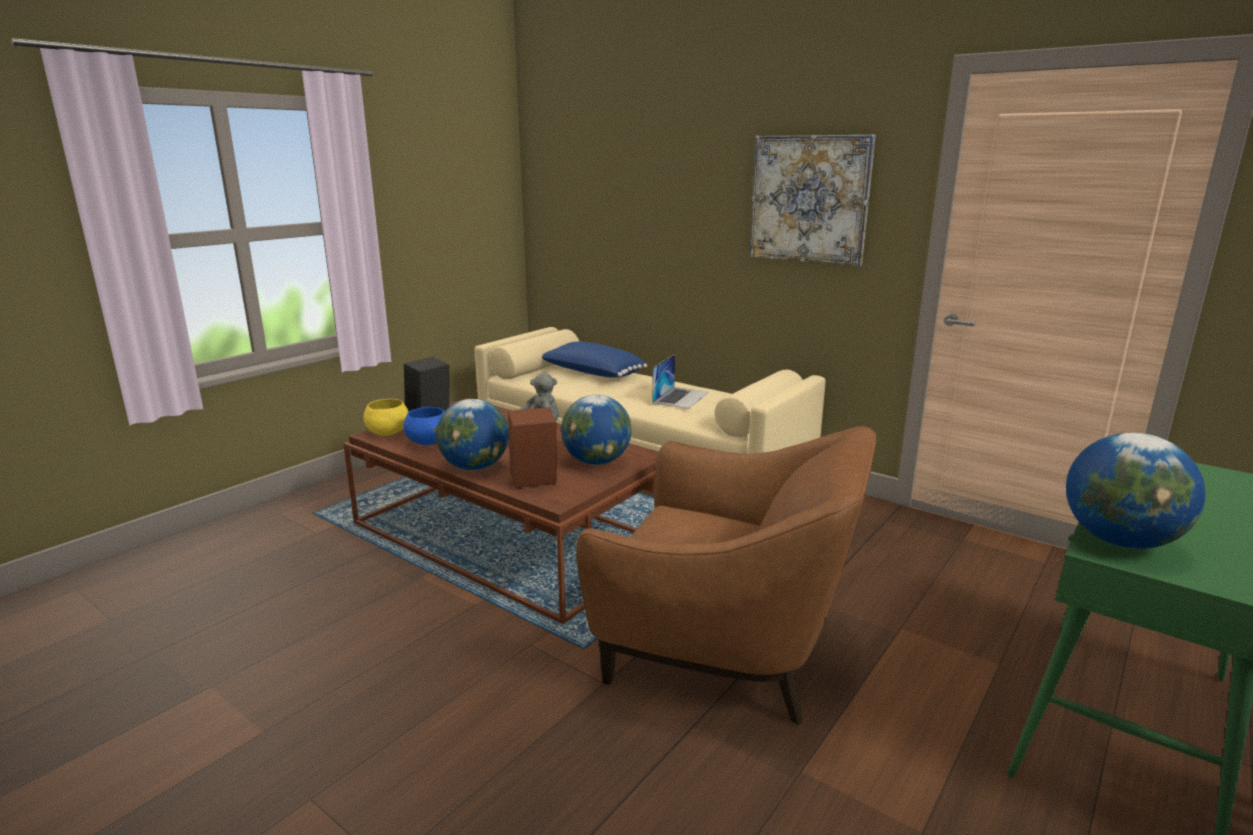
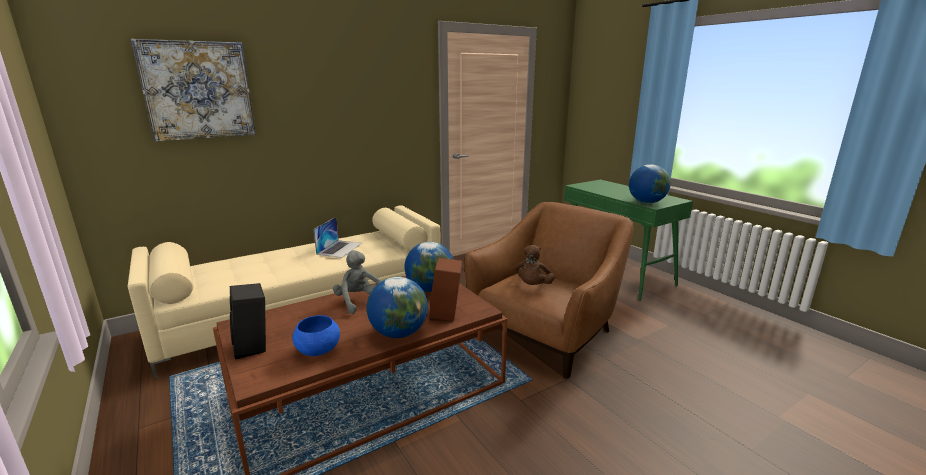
camera: 70 degrees left, 0 degrees up
yellow bowl [363,399,409,436] -> none
blue pillow [542,342,647,378] -> none
laptop [652,354,709,409] -> laptop turned 60 degrees clockwise [313,217,362,258]
picture [749,134,876,267] -> picture moved to [131,39,256,141]
none -> brown plush toy [515,245,555,285]

